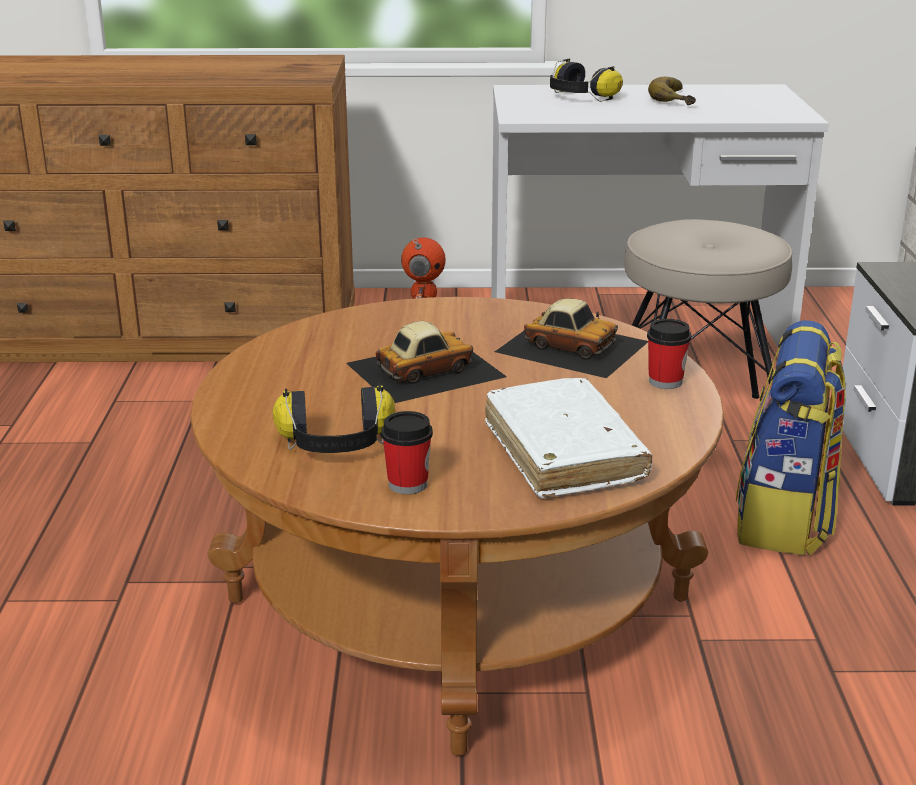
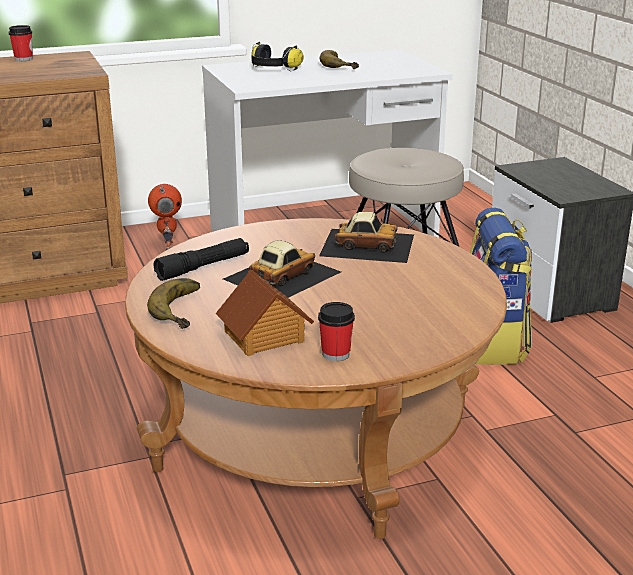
camera: 20 degrees left, 0 degrees up
headphones [272,384,395,453] -> toy house [216,269,314,356]
white book [485,378,652,498] -> none
cup [647,319,691,389] -> cup moved to [9,25,33,61]
none -> banana [147,278,200,329]
none -> black flashlight [154,238,249,281]

